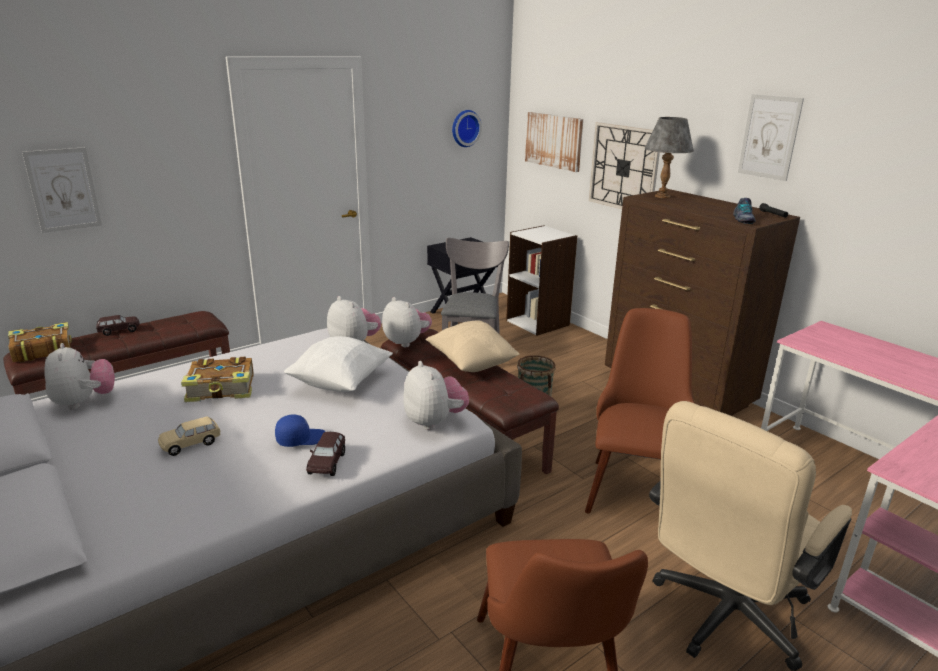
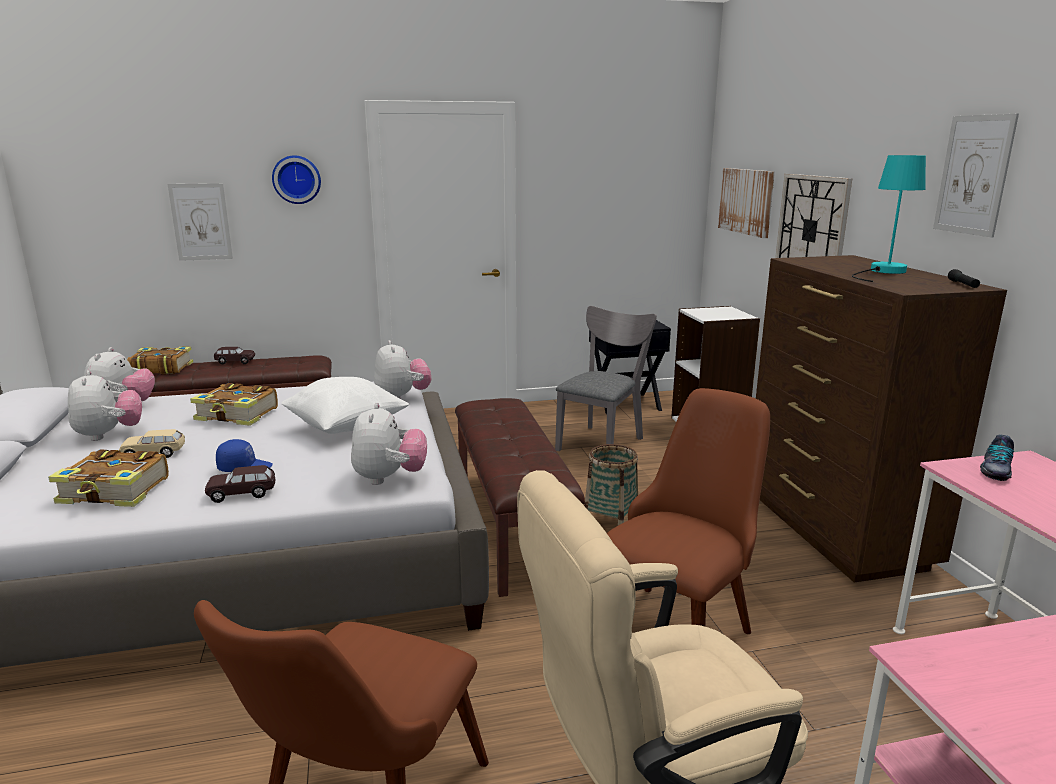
camera: 25 degrees right, 5 degrees down
brown toy car [306,432,345,476] -> brown toy car turned 45 degrees clockwise [205,465,275,503]
plush toy [382,297,432,347] -> plush toy moved to [68,370,142,441]
beige pillow [426,321,519,372] -> none
wall clock [452,110,482,147] -> wall clock moved to [272,155,321,204]
grey table lamp [645,117,694,198] -> none
shoe [733,198,756,224] -> shoe moved to [980,435,1014,481]
none -> book [48,450,169,507]
none -> turquoise table lamp [852,155,926,282]

